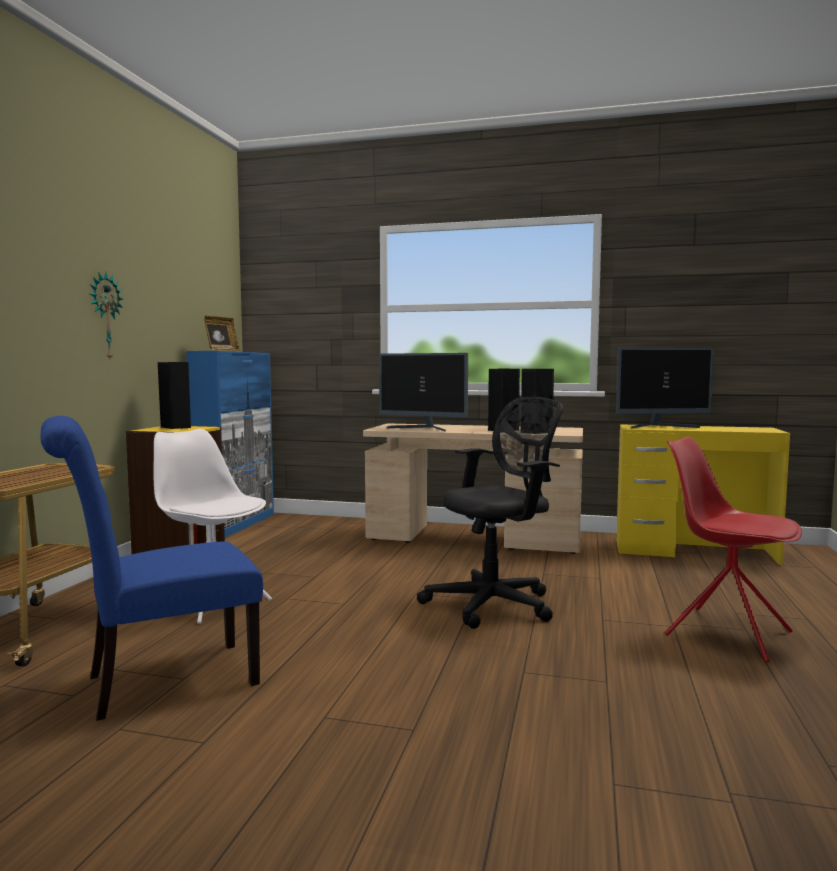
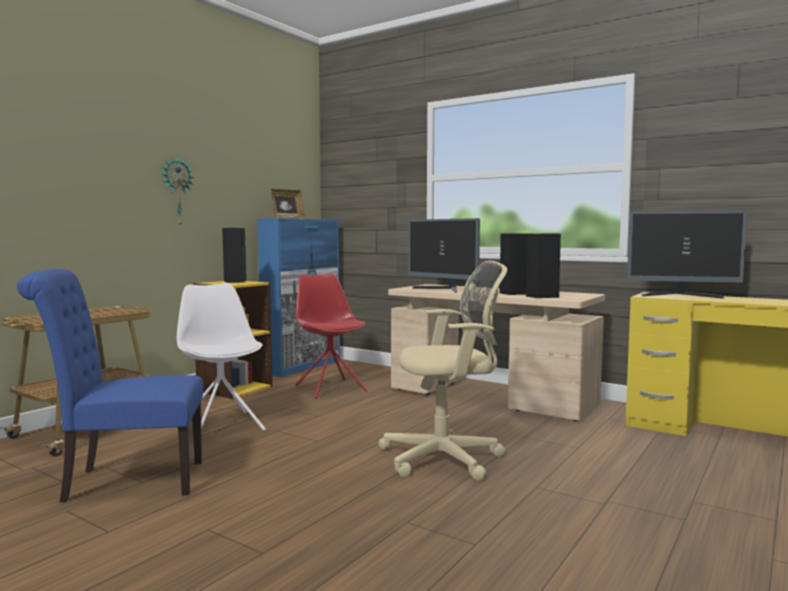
camera: 20 degrees right, 0 degrees up
black office chair [417,397,563,629] -> beige office chair [378,261,507,481]
red chair [665,437,802,663] -> red chair moved to [296,273,367,399]

